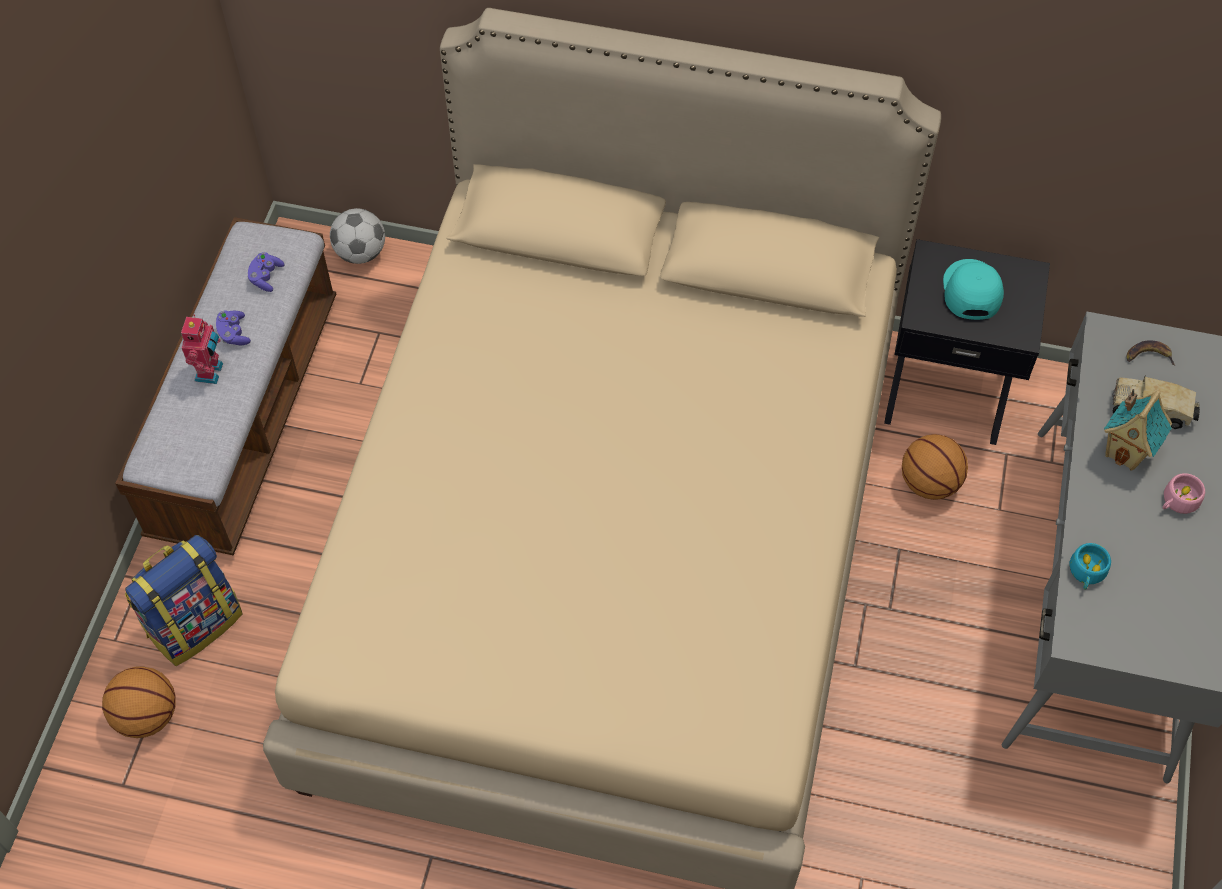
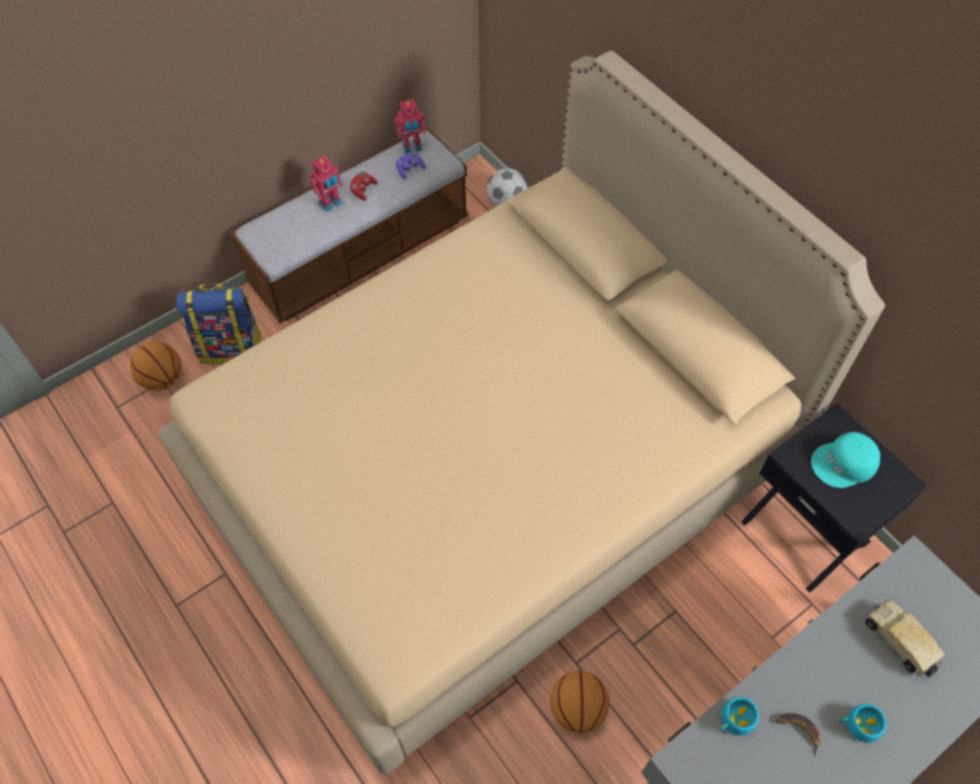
camera: 40 degrees right, 0 degrees up
purple game controller [216,310,251,345] -> red game controller [349,172,378,200]
basketball [902,434,968,500] -> basketball moved to [550,670,610,733]
turquoise cap [943,259,1004,320] -> turquoise cap turned 150 degrees counterclockwise [811,432,880,488]
toy house [1104,389,1172,470] -> none
banana [1127,340,1175,365] -> banana moved to [776,713,822,756]
pink cup [1163,473,1205,514] -> turquoise cup [839,704,887,743]
none -> toy robot [395,99,425,154]

